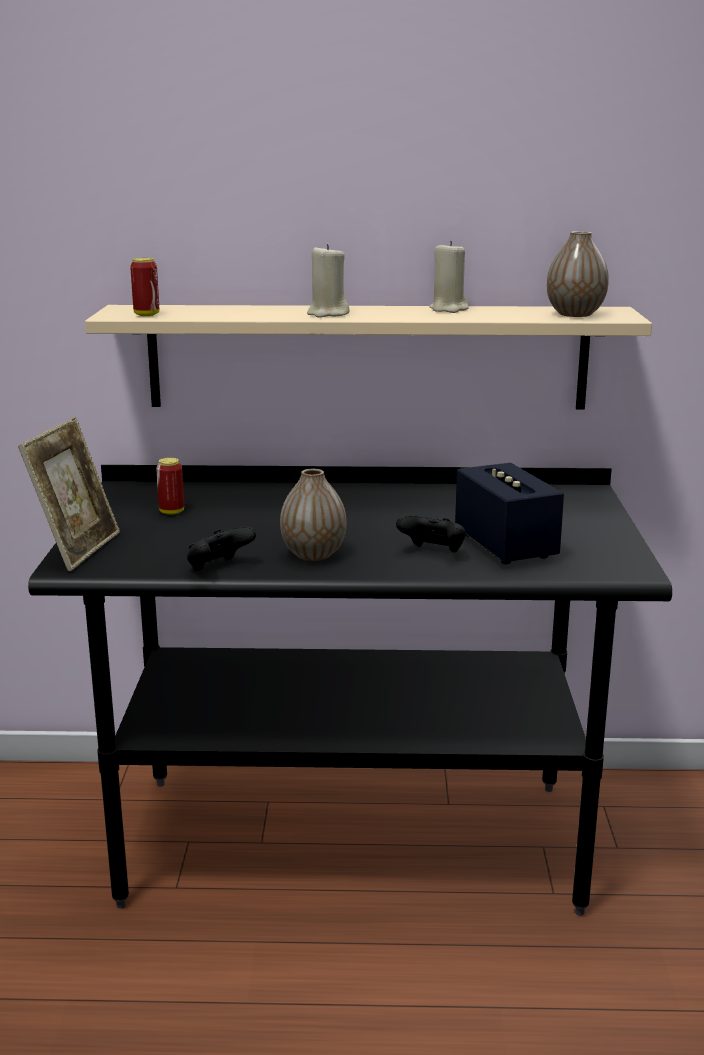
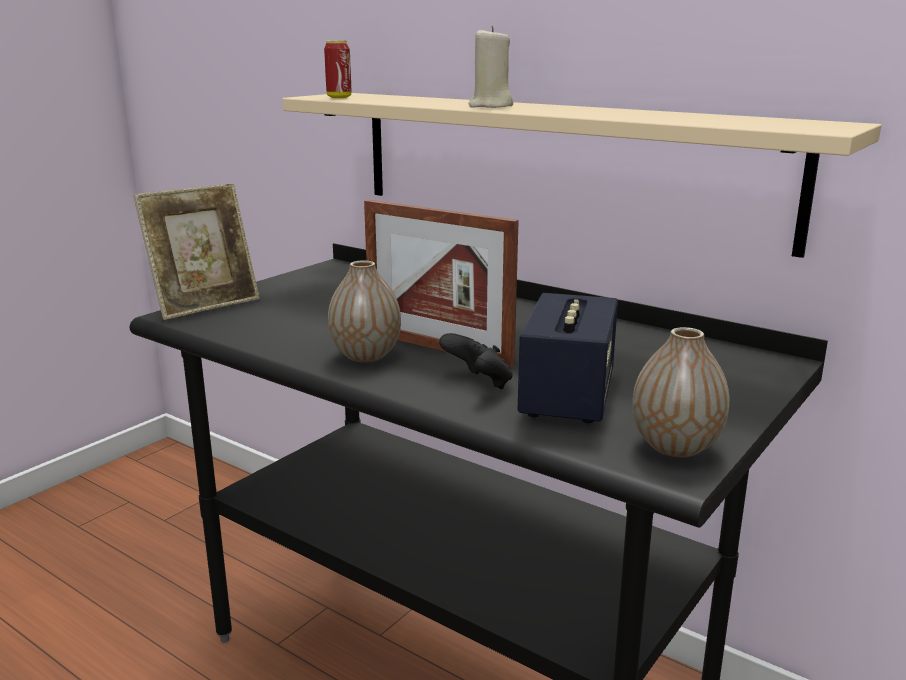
camera: 35 degrees right, 0 degrees up
can [156,458,184,515] -> none
black game controller [187,527,256,571] -> none
beige candle [429,241,468,313] -> none
vase [547,231,609,317] -> vase moved to [632,327,730,457]
none -> picture frame [364,200,519,367]

